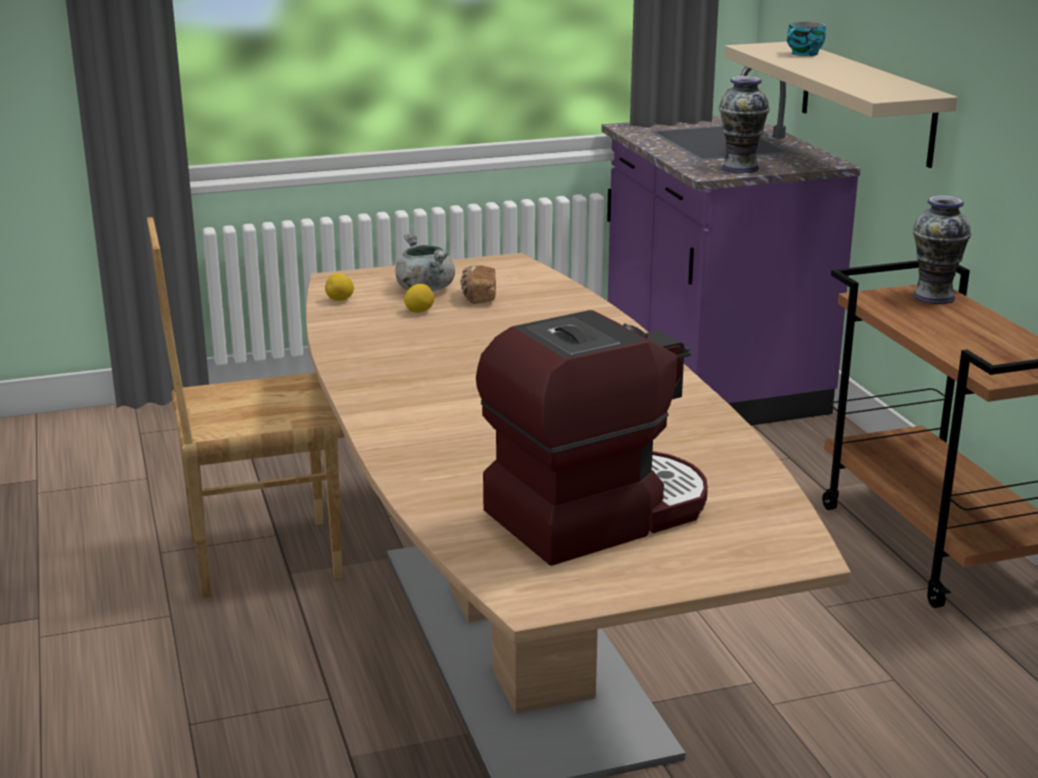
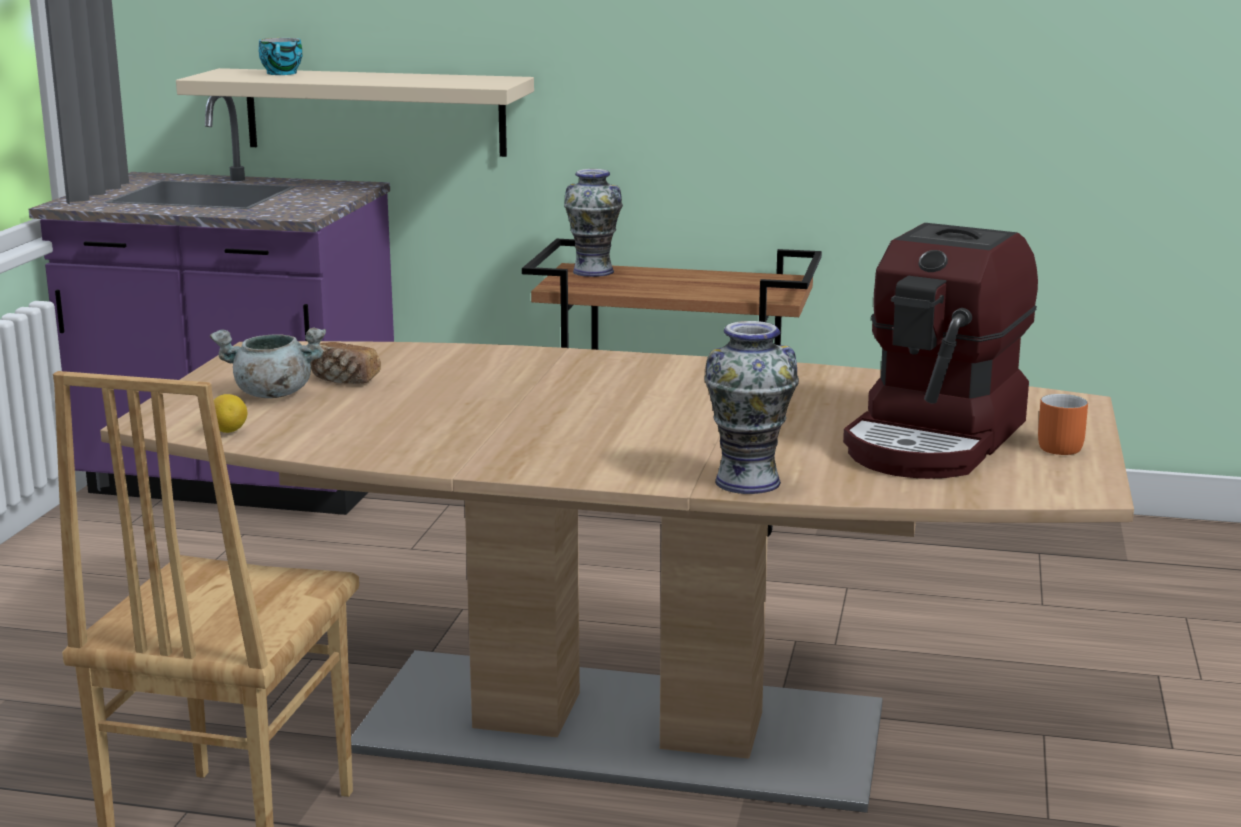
camera: 60 degrees left, 5 degrees down
lemon [404,284,434,313] -> none
coffee machine [476,310,708,566] -> coffee machine turned 150 degrees counterclockwise [843,223,1038,479]
vase [719,76,770,173] -> vase moved to [704,321,799,494]
none -> orange mug [1038,394,1088,455]

